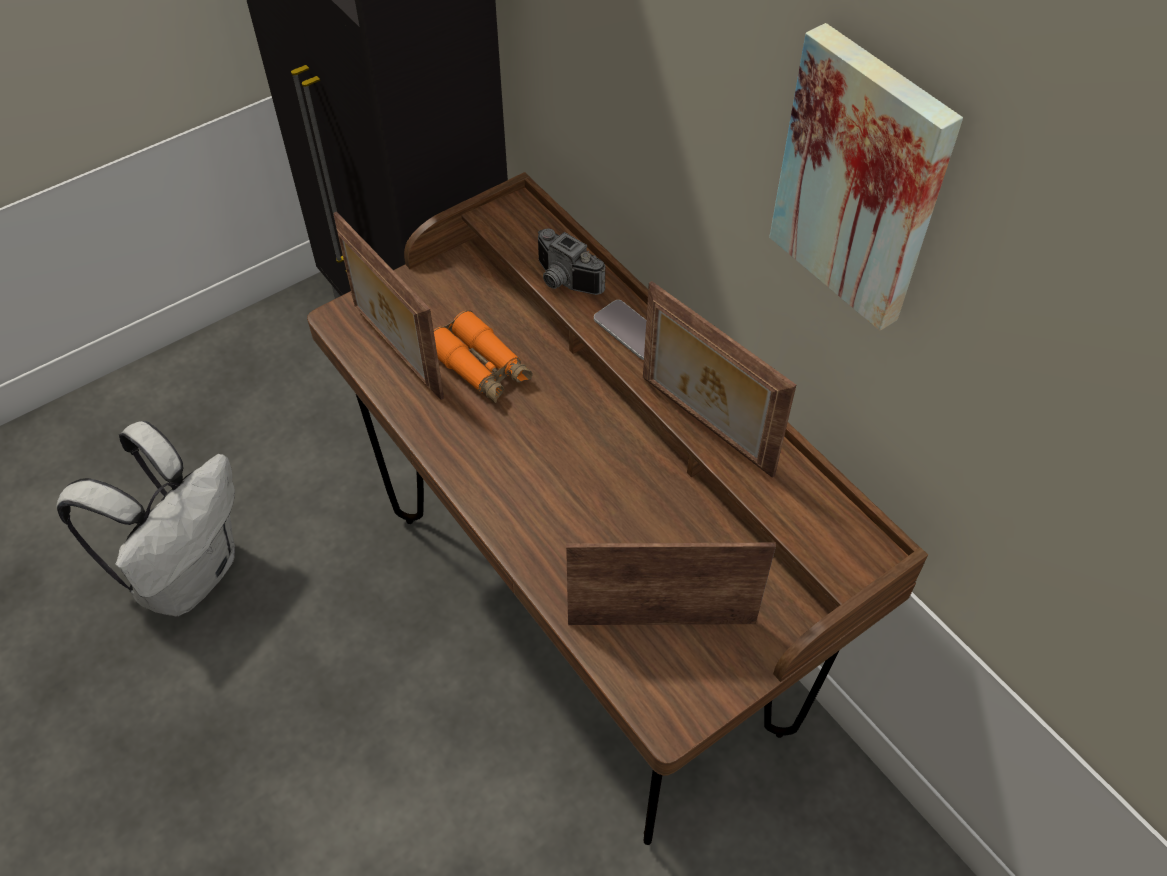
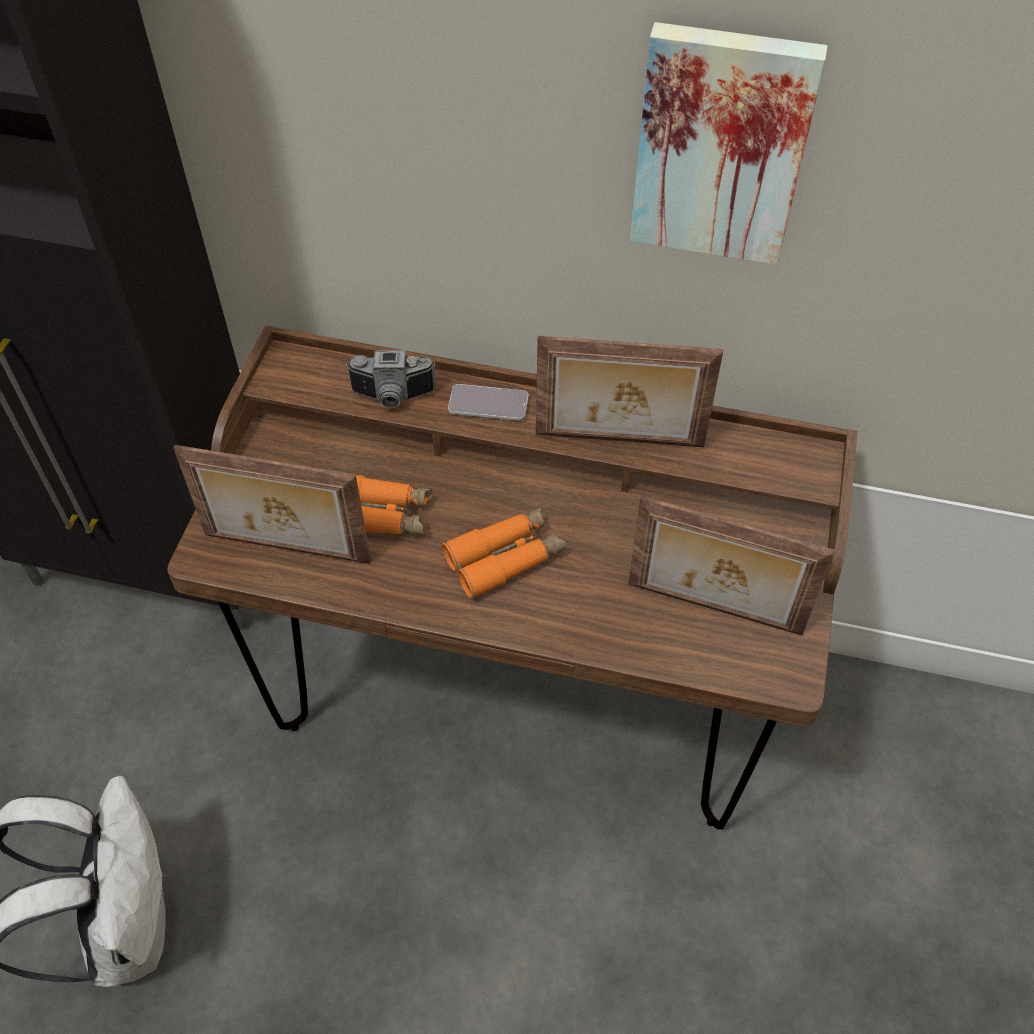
camera: 40 degrees left, 0 degrees up
picture frame [566,543,776,625] -> picture frame turned 120 degrees counterclockwise [628,496,835,635]
none -> orange binoculars [442,507,566,599]

